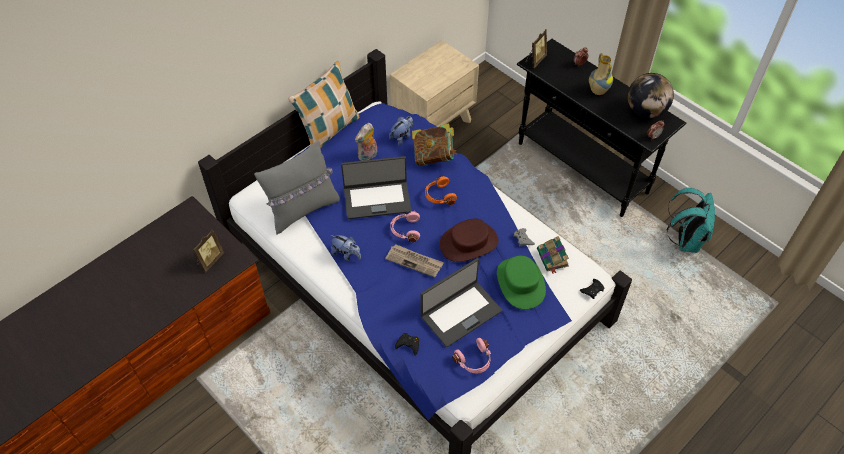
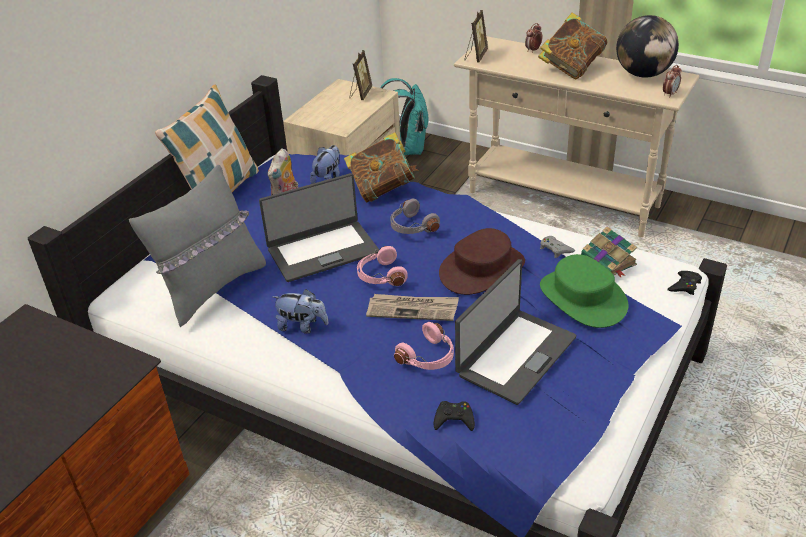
camera: 15 degrees left, 15 degrees down
picture frame [193,229,224,272] -> picture frame moved to [350,50,372,100]
orange headphones [425,176,457,205] -> grey headphones [390,199,440,234]
pink headphones [452,338,491,374] -> pink headphones moved to [394,322,454,370]
black console table [517,39,686,217] -> beige console table [454,36,699,237]
vase [589,53,613,95] -> book [538,13,607,79]
turquoise backpack [667,188,715,253] -> turquoise backpack moved to [380,78,429,155]

